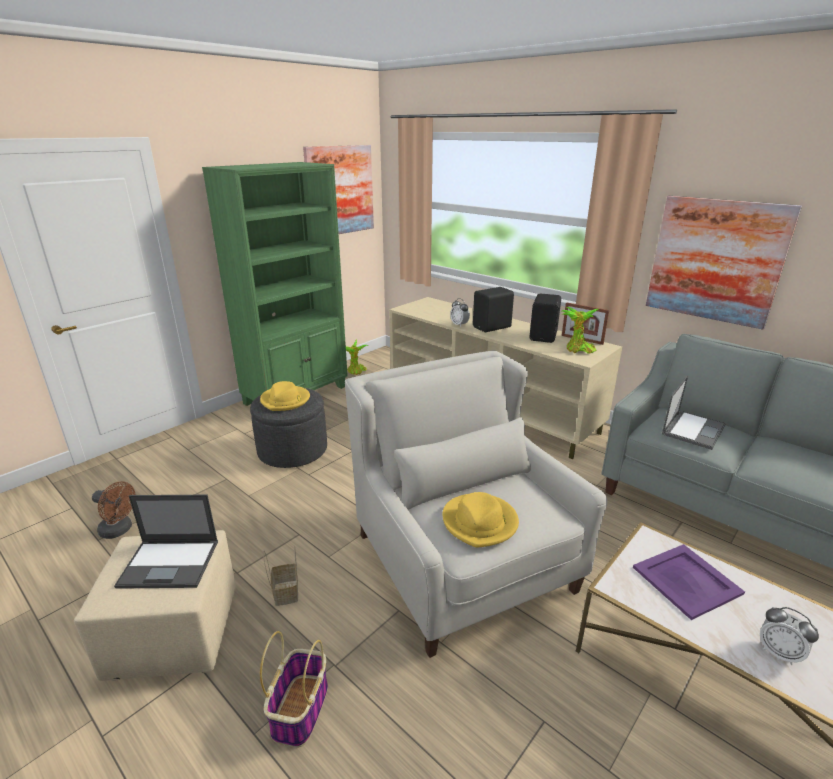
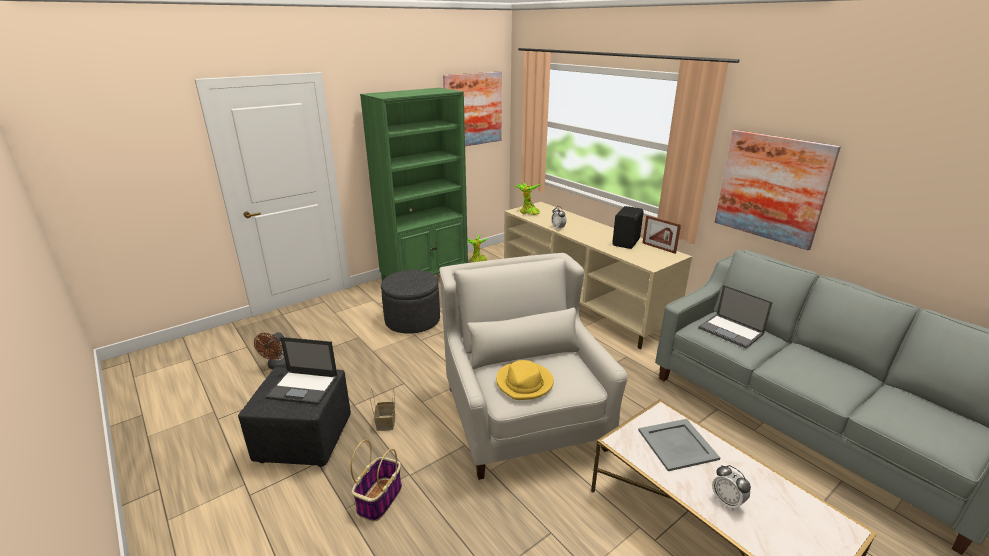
camera: 10 degrees right, 0 degrees up
beige ottoman [74,530,236,681] -> black ottoman [238,367,351,467]
brown fan [92,481,136,539] -> brown fan turned 75 degrees clockwise [254,332,286,369]
yellow hat [260,381,310,411] -> none
black speaker [473,287,514,332] -> none
potted plant [562,307,599,353] -> potted plant moved to [514,183,542,215]
purple tray [633,544,745,620] -> grey tray [638,419,720,471]
laptop [662,376,726,450] -> laptop turned 90 degrees clockwise [698,285,773,349]

